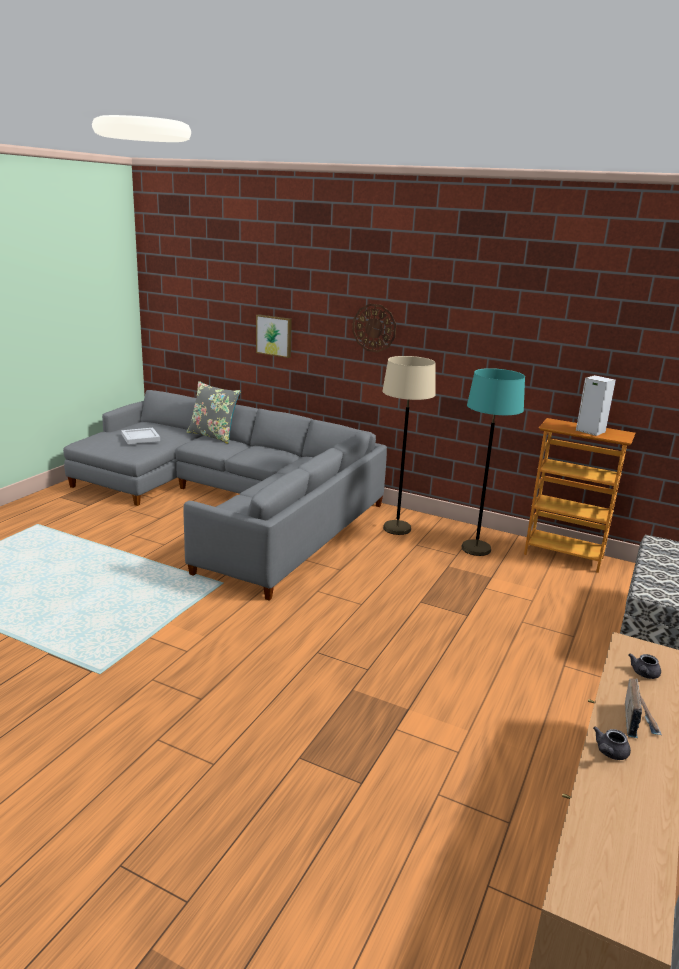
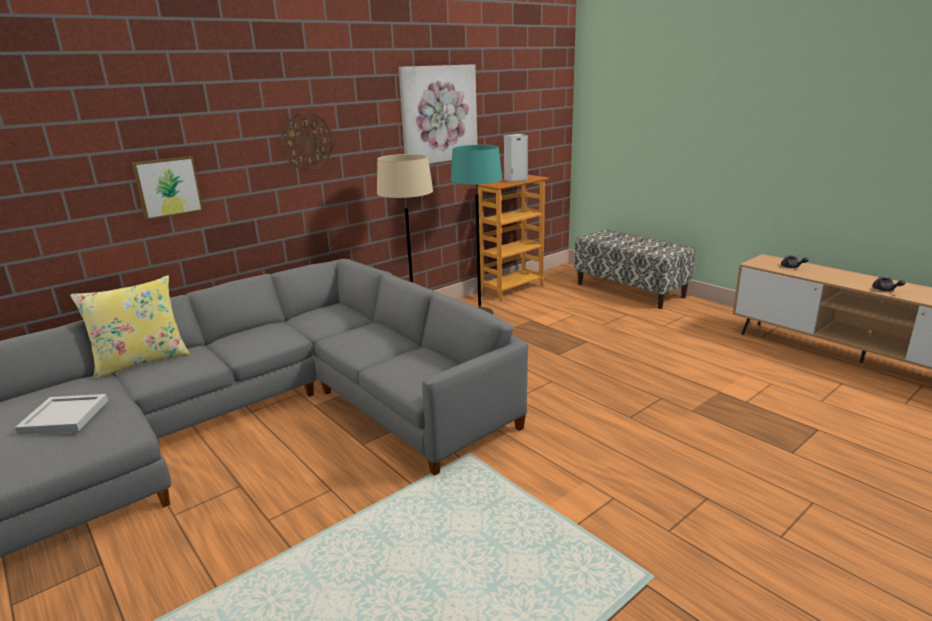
camera: 65 degrees left, 0 degrees up
grey pillow [187,381,241,444] -> yellow pillow [70,275,190,379]
radio [625,678,662,738] -> none
none -> picture [399,64,477,164]

